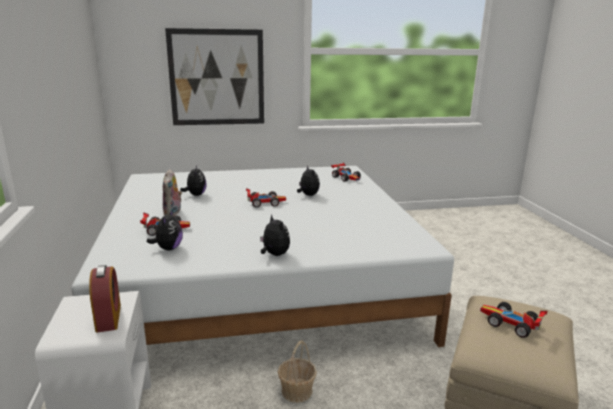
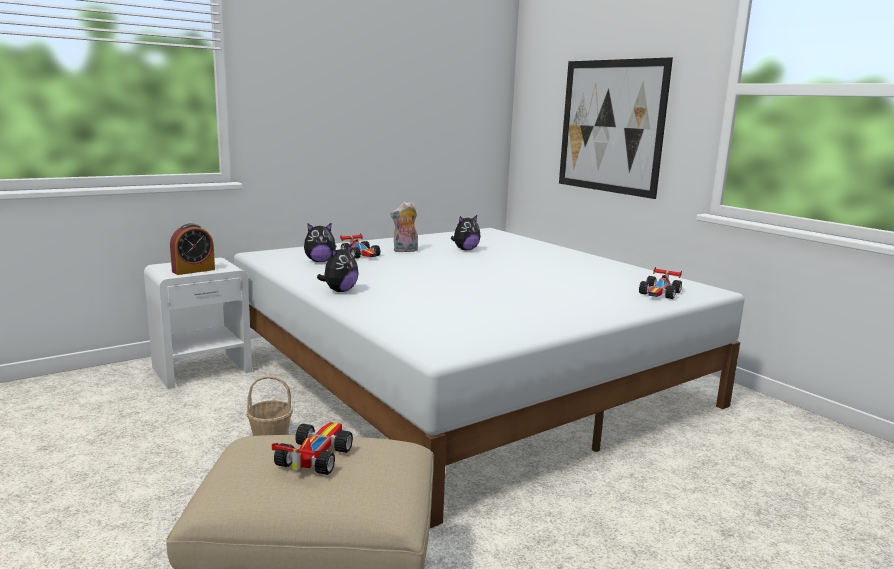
camera: 65 degrees right, 5 degrees down
toy car [246,188,286,208] -> none
plush toy [297,166,320,196] -> none

